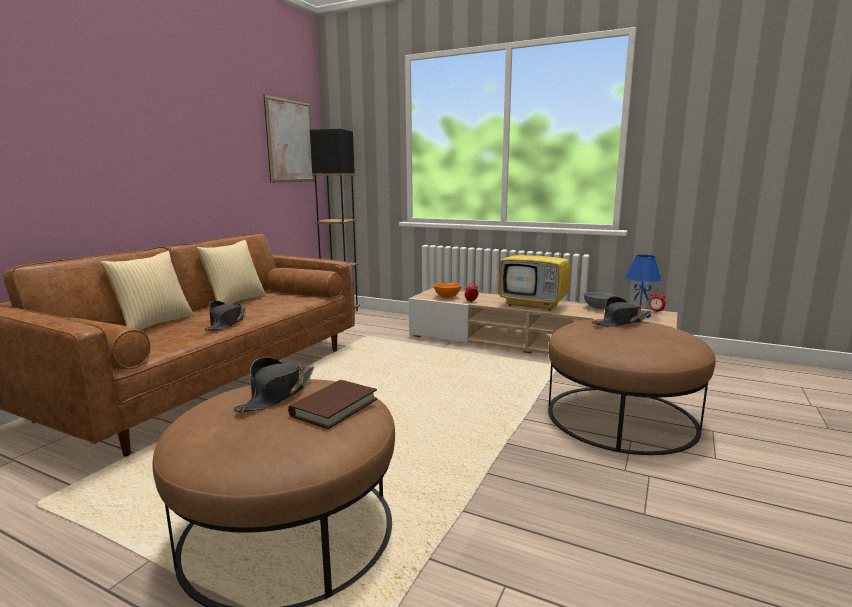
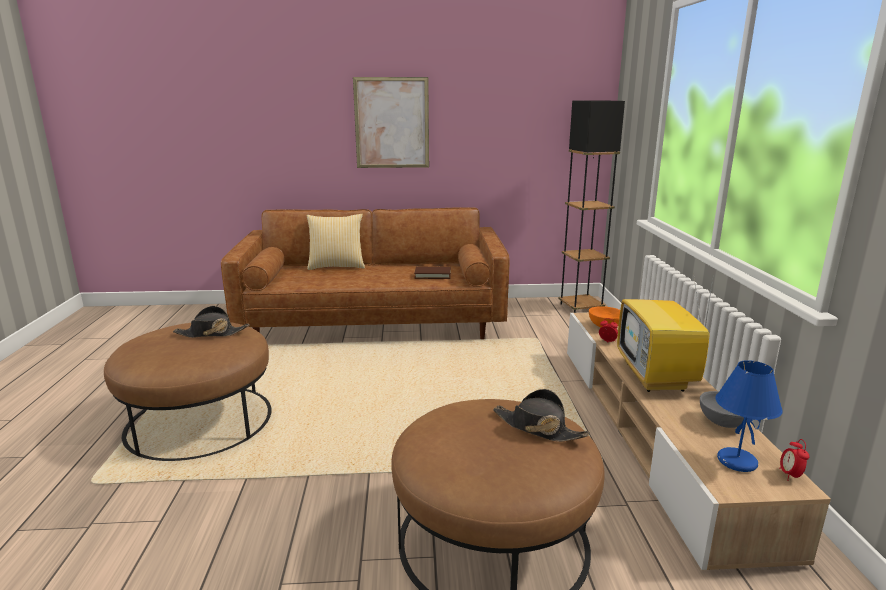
camera: 60 degrees right, 5 degrees up
pillow [196,240,266,304] -> none
black hat [204,301,246,331] -> none
picture [264,94,315,182] -> picture moved to [353,77,429,168]
brown book [288,380,377,429] -> brown book moved to [414,267,451,279]

